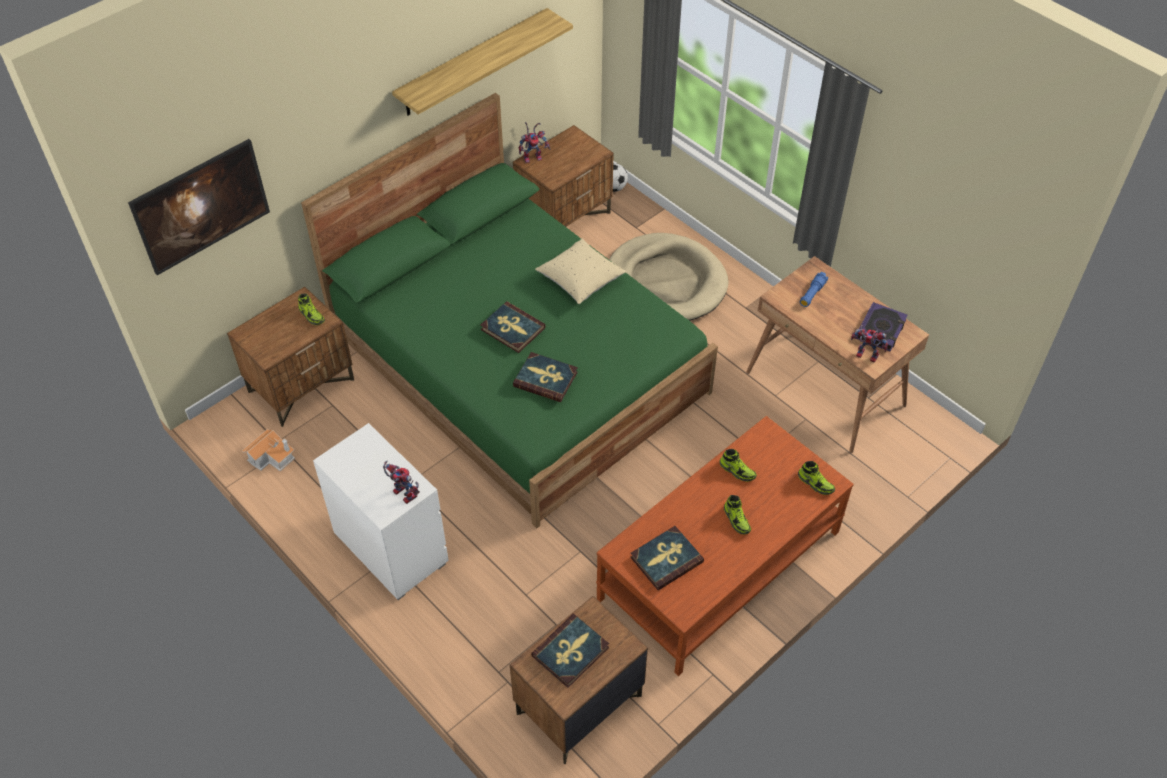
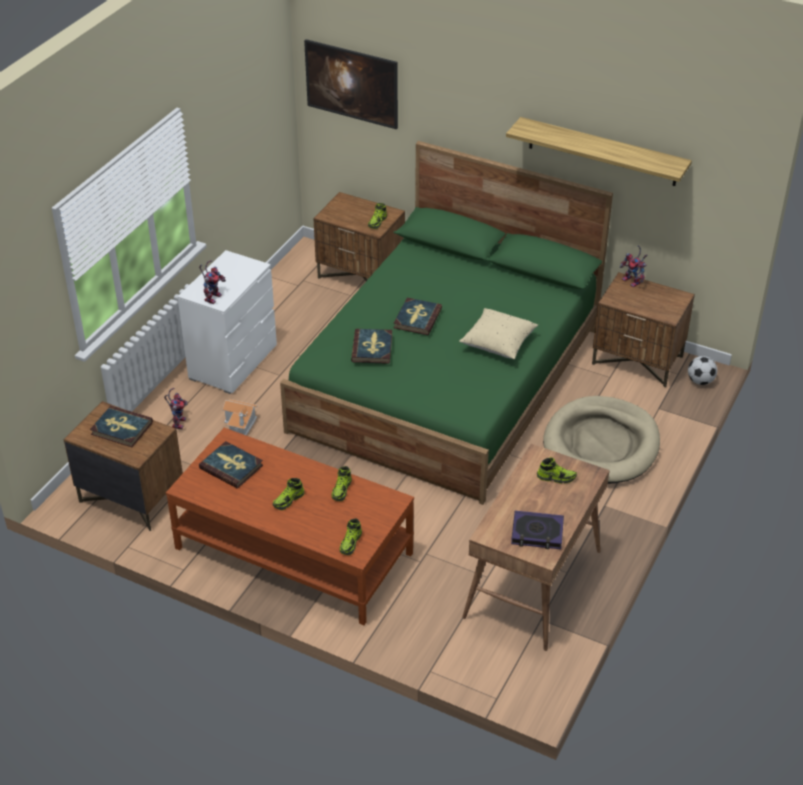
camera: 70 degrees right, 10 degrees down
toy house [242,429,295,471] -> toy house moved to [222,399,258,435]
blue flashlight [800,272,828,307] -> shoe [537,457,577,484]
toy robot [851,325,888,363] -> toy robot moved to [164,388,188,429]

